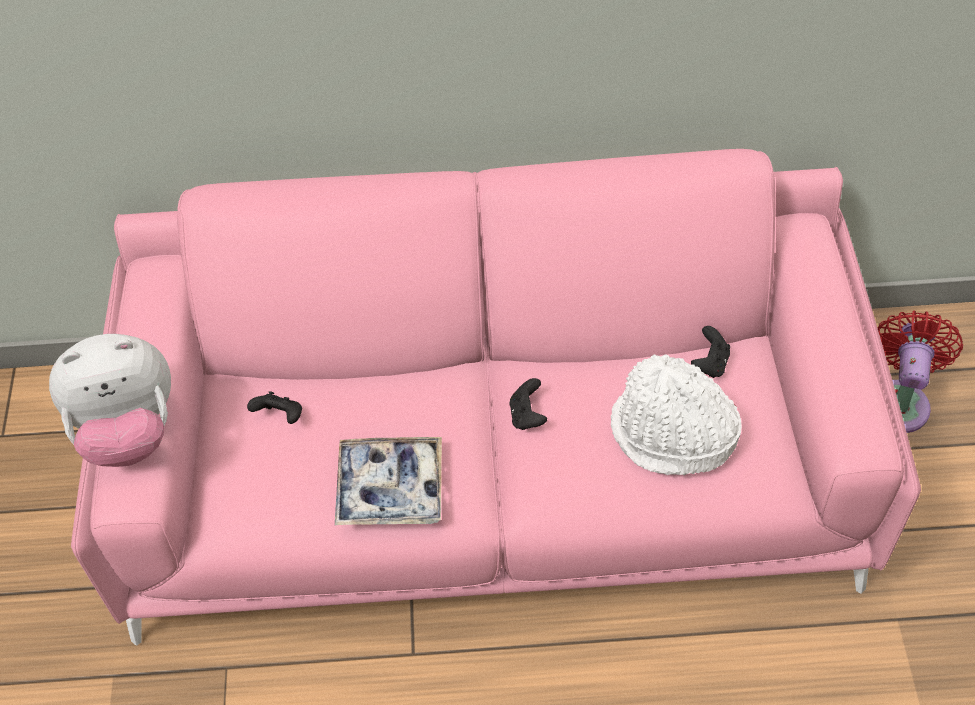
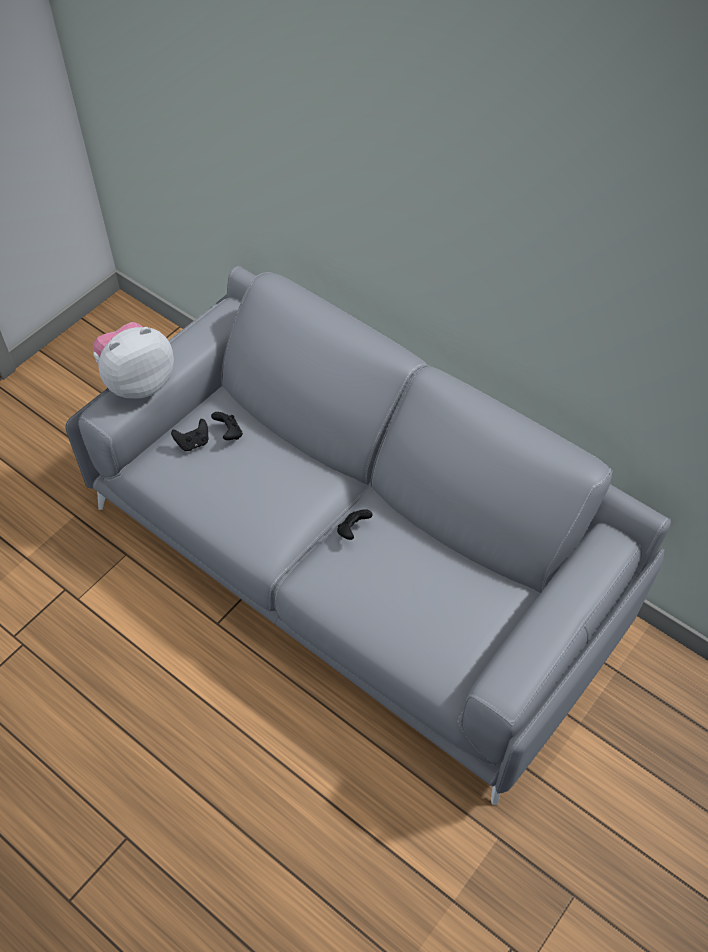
camera: 40 degrees right, 0 degrees up
plush toy [49,334,171,467] -> plush toy turned 120 degrees clockwise [93,322,174,399]
pink sofa [71,149,921,646] -> grey sofa [65,266,671,805]
tray [335,437,442,525] -> none
white hat [611,354,742,475] -> none
black game controller [691,326,730,378] -> black game controller moved to [171,419,208,451]
red fan [878,311,963,433] -> none

